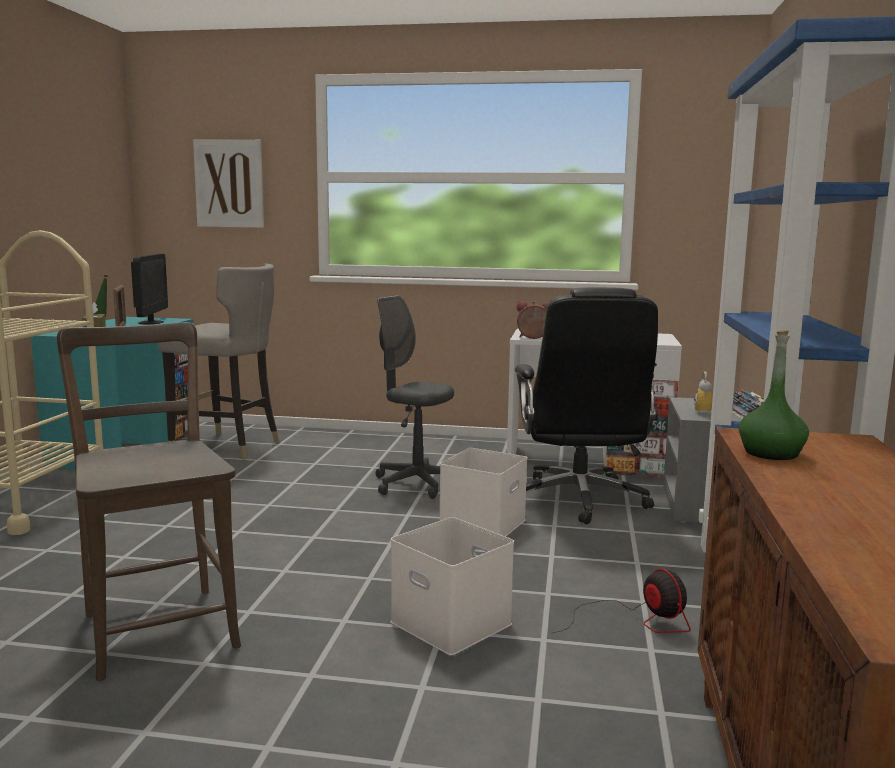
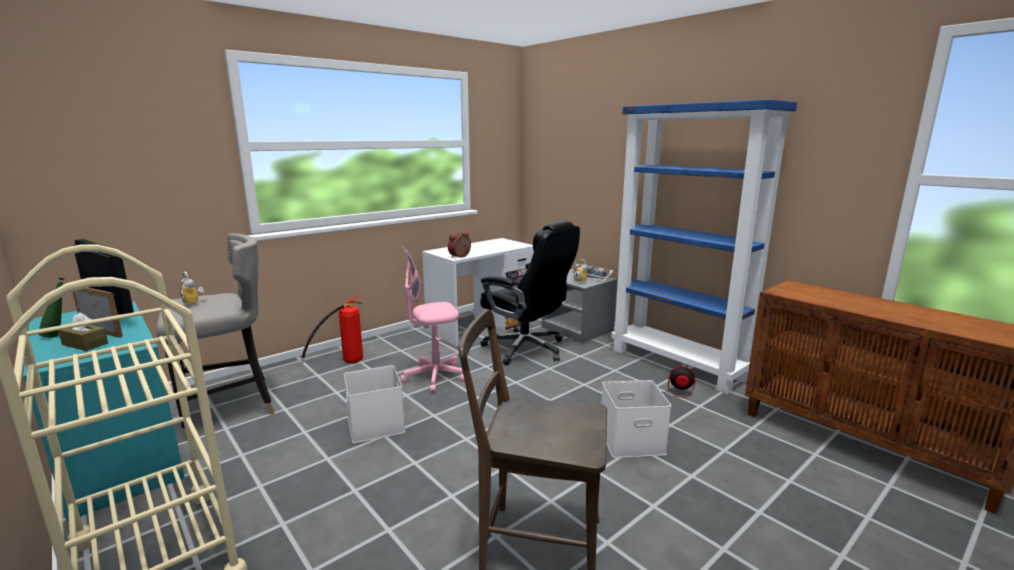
camera: 50 degrees left, 5 degrees up
picture [193,140,264,228] -> none
grey office chair [376,296,454,499] -> pink office chair [400,245,465,392]
white storage box [440,448,528,537] -> white storage box moved to [344,365,405,443]
green bottle [739,330,809,460] -> none
none -> alarm clock [180,272,204,306]
none -> fire extinguisher [300,295,363,364]

